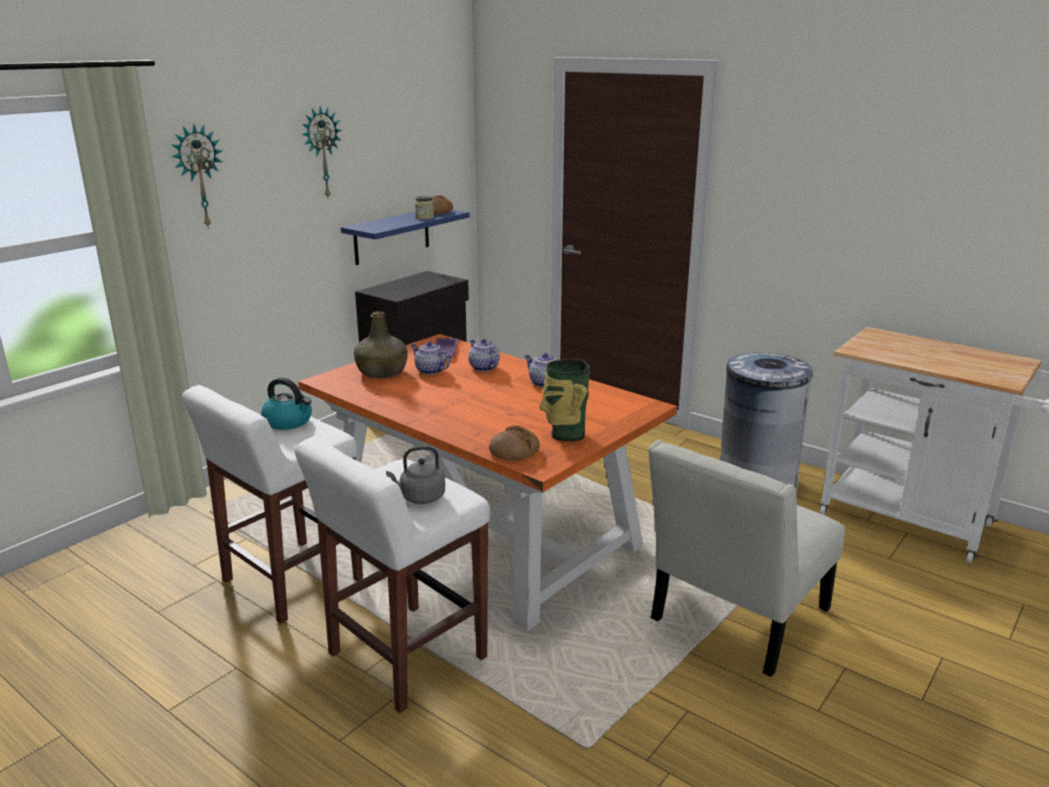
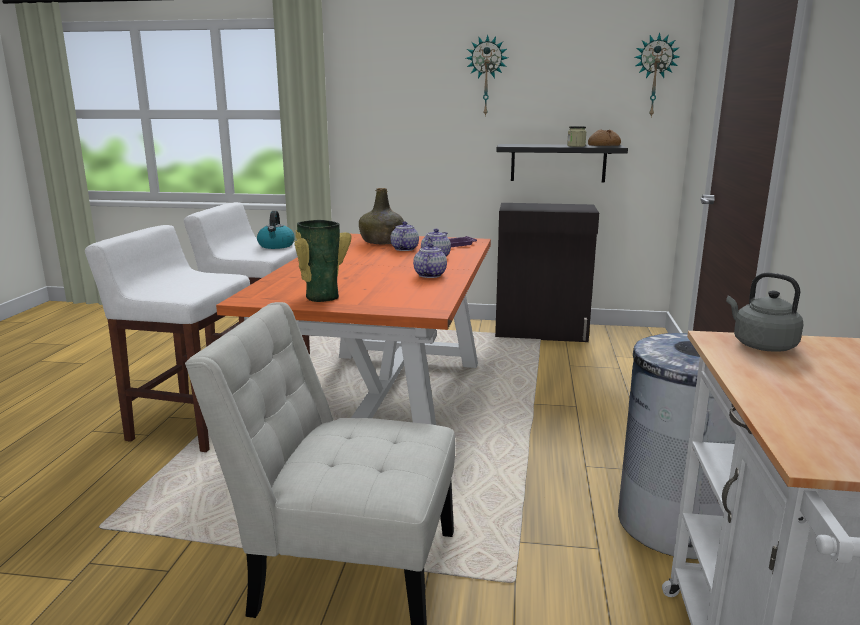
camera: 60 degrees right, 5 degrees down
wall clock [171,123,222,229] -> wall clock moved to [634,33,680,117]
blue shelf [341,210,470,265] -> black shelf [496,144,628,182]
grey kettle [386,446,445,504] -> grey kettle moved to [726,272,804,352]
bread [489,426,540,461] -> none

